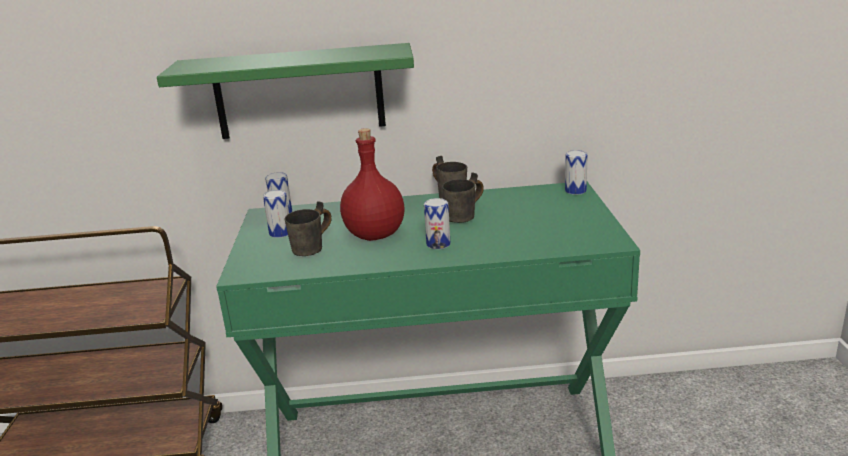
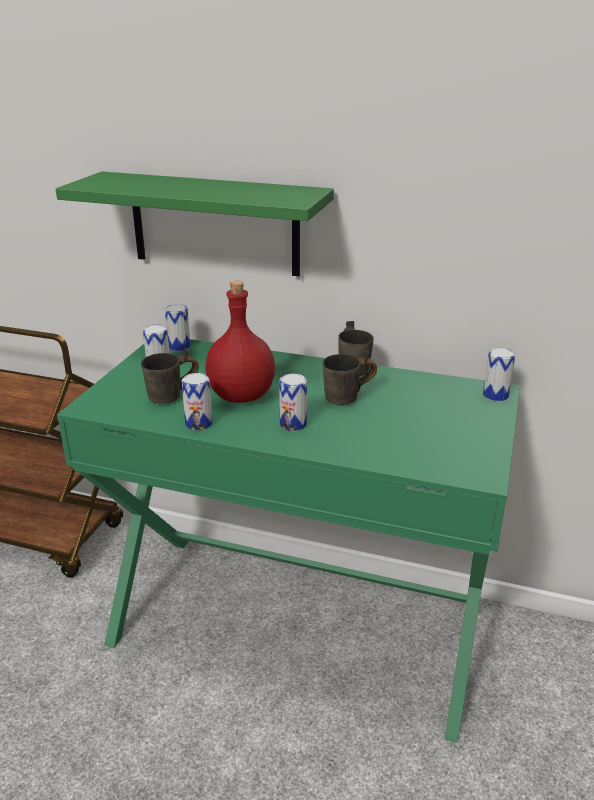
camera: 20 degrees right, 5 degrees up
none -> can [181,373,212,431]

